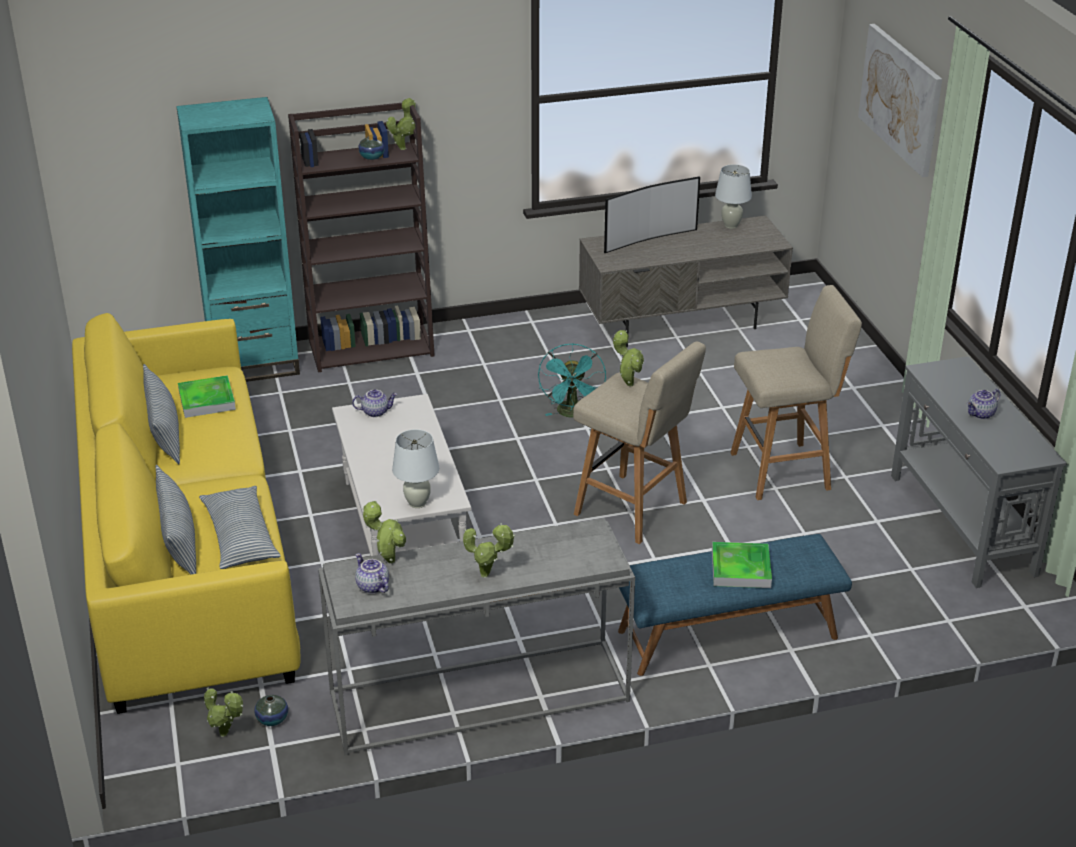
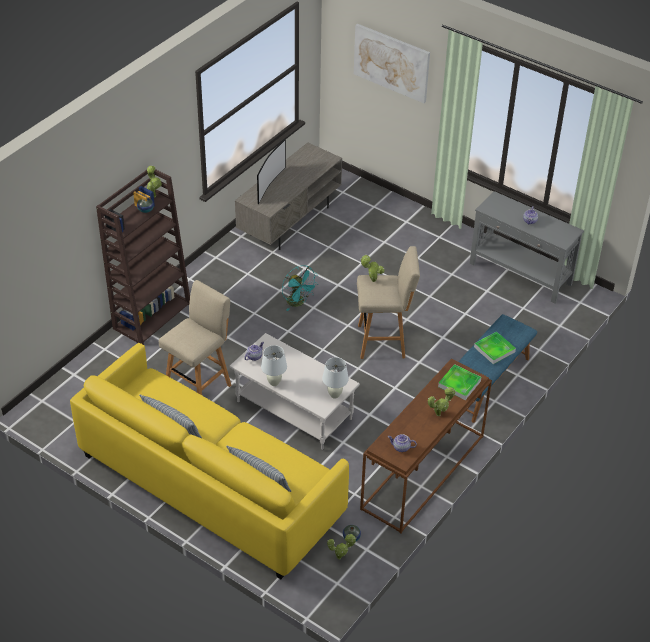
camera: 40 degrees left, 10 degrees up
turquoise bookcase [176,97,300,382] -> none
tray [178,375,236,418] -> tray moved to [438,364,481,400]
pillow [199,486,281,569] -> none
grey console table [318,518,635,755] -> brown console table [360,359,492,533]
potted plant [362,500,406,563] -> none
white table lamp [715,164,752,229] -> white table lamp moved to [261,345,287,386]
beige stool [730,285,862,500] -> beige stool moved to [159,280,232,395]

